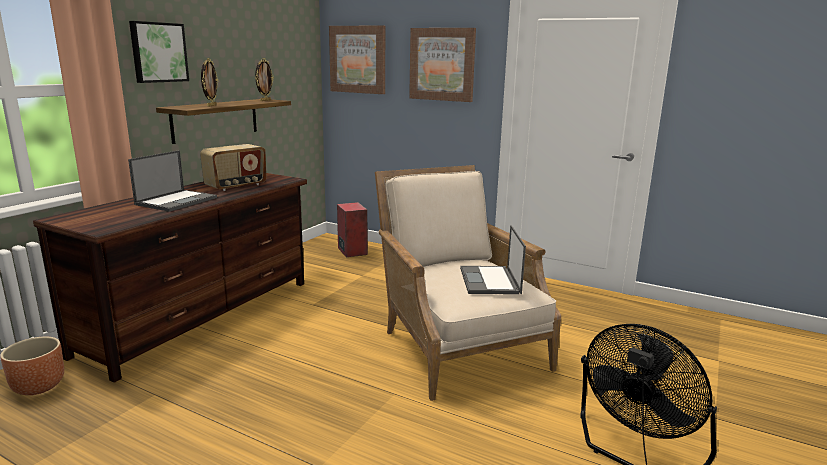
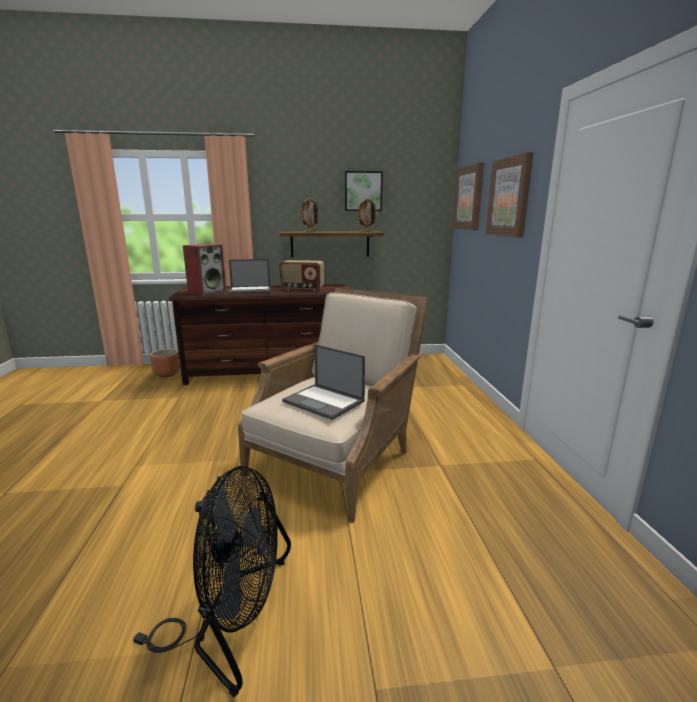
camera: 55 degrees right, 0 degrees up
picture [129,21,189,83] -> picture moved to [345,171,383,211]
speaker [337,202,368,257] -> speaker moved to [183,244,226,296]
laptop [460,225,526,294] -> laptop turned 105 degrees counterclockwise [282,344,365,420]

